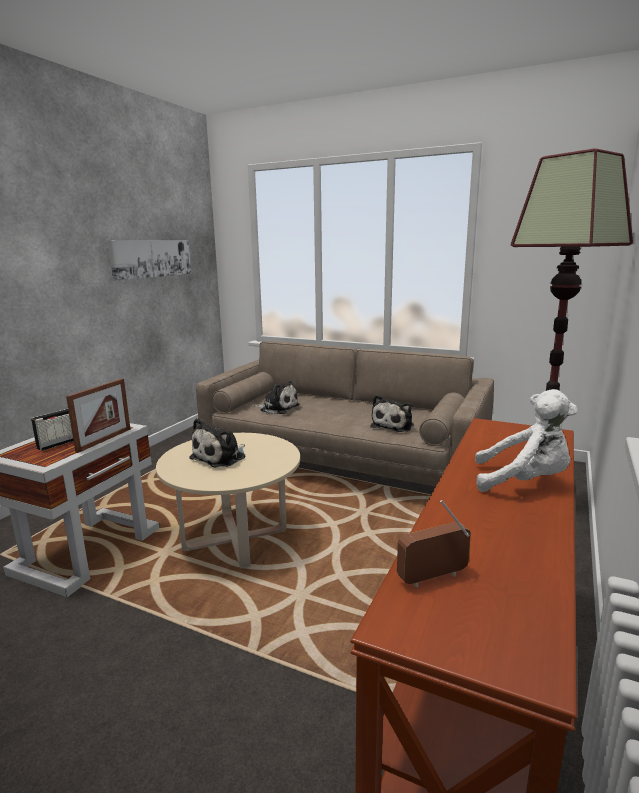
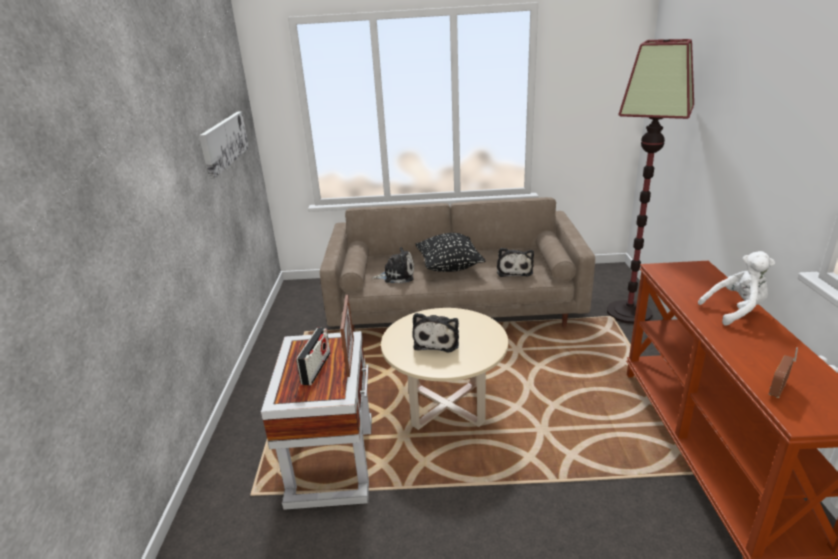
camera: 25 degrees left, 10 degrees up
none -> black pillow [415,233,485,272]

